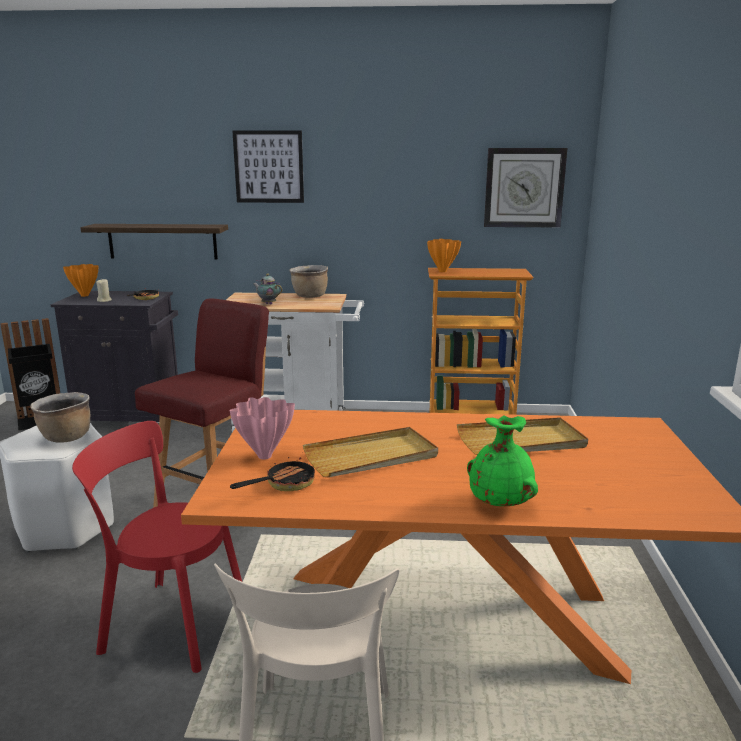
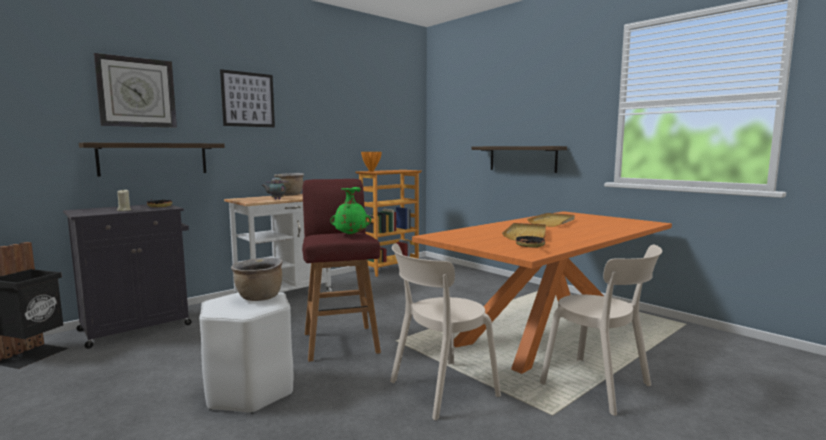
camera: 45 degrees left, 10 degrees down
orange vase [63,264,98,297] -> none
red chair [72,421,242,673] -> beige chair [390,243,501,421]
pink vase [230,397,295,460] -> none
green vase [467,416,538,506] -> green vase moved to [330,187,371,235]
wall clock [484,148,567,228] -> wall clock moved to [94,53,177,128]
none -> shelf [471,146,567,173]

